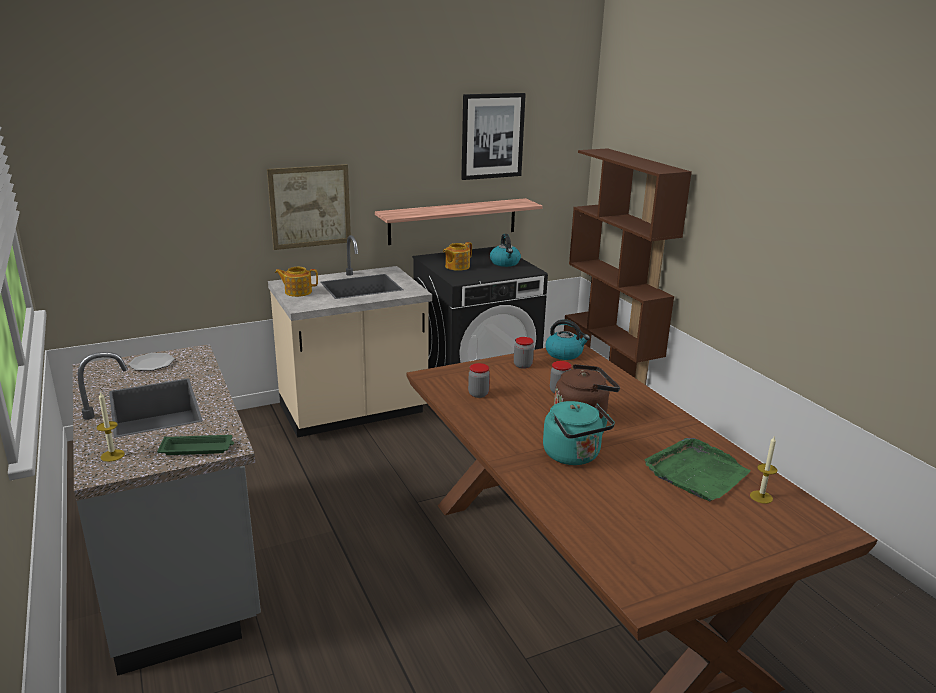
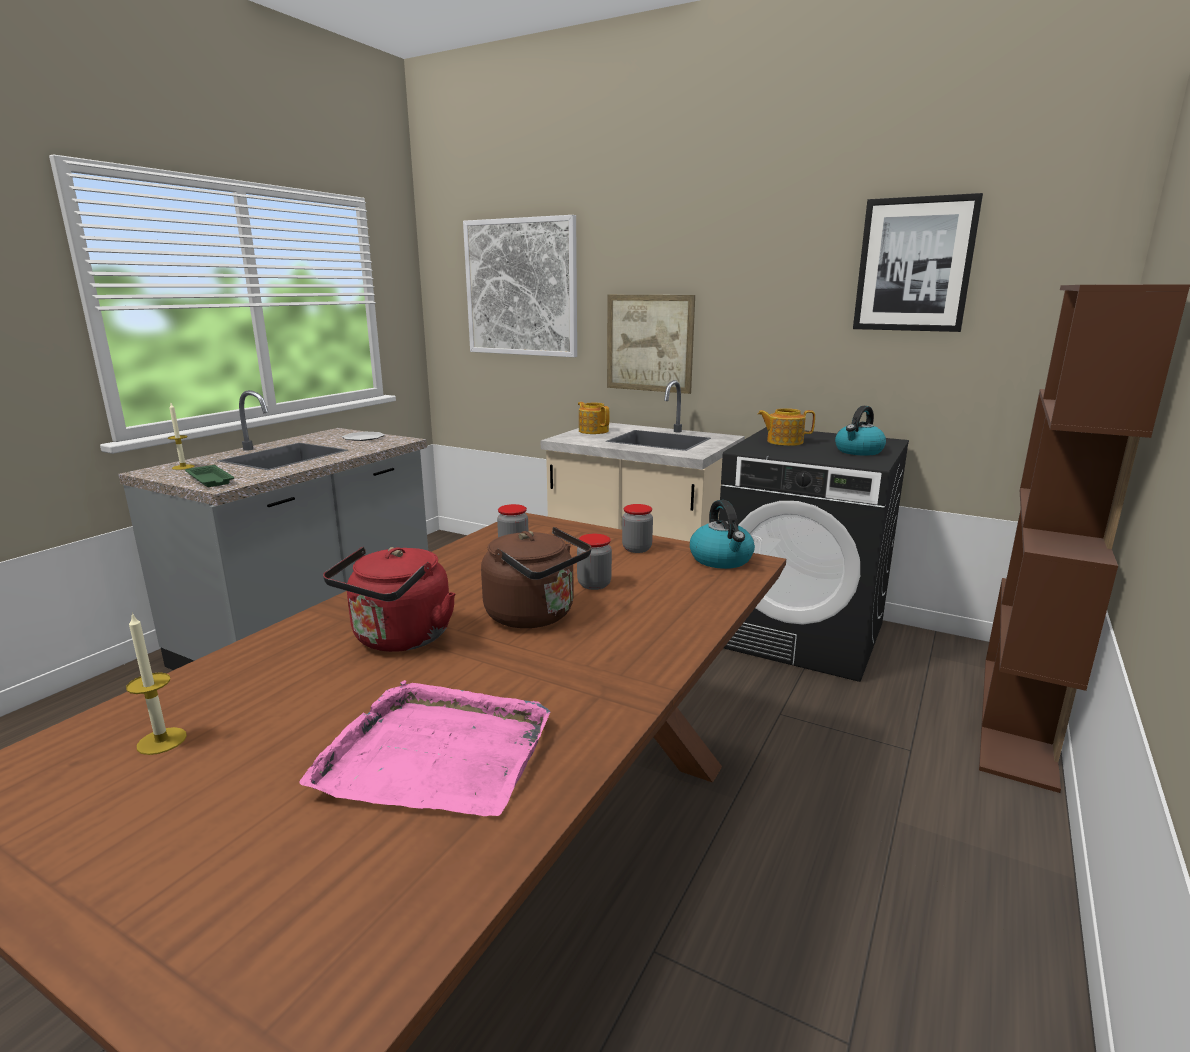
camera: 55 degrees right, 5 degrees down
shelf [375,198,542,245] -> none
turquoise kettle [543,401,615,465] -> red kettle [323,547,456,652]
green tray [645,438,751,501] -> pink tray [299,680,551,816]
candle [750,435,777,504] -> candle moved to [126,612,187,755]
none -> picture [463,215,577,357]

